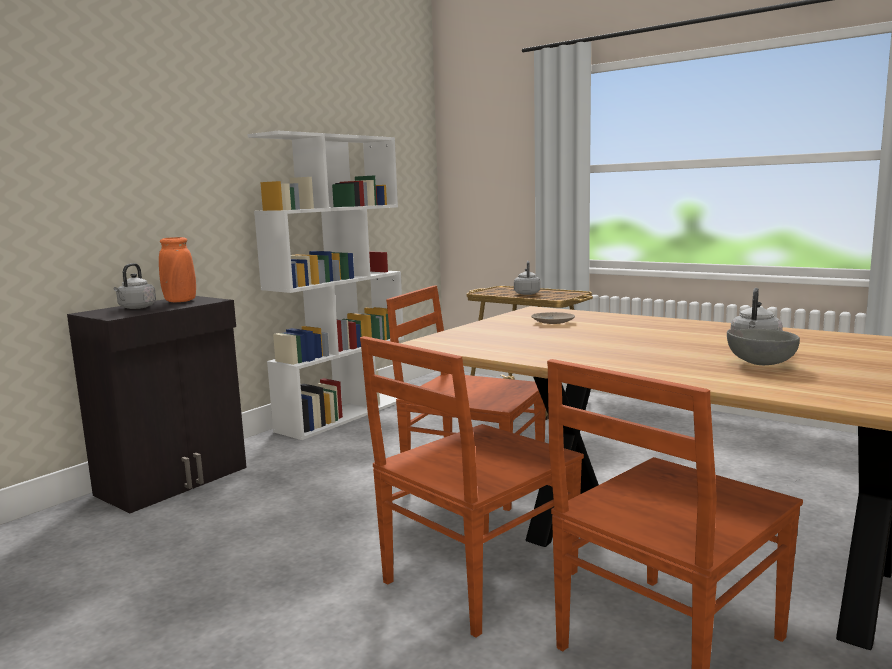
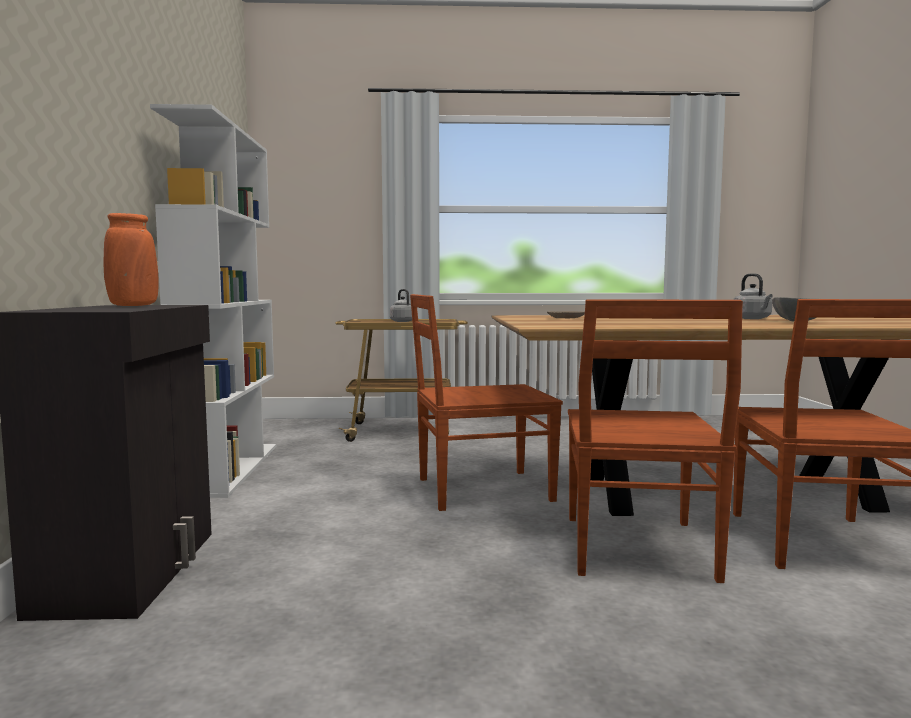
camera: 40 degrees left, 5 degrees down
grey kettle [113,263,156,309] -> none

